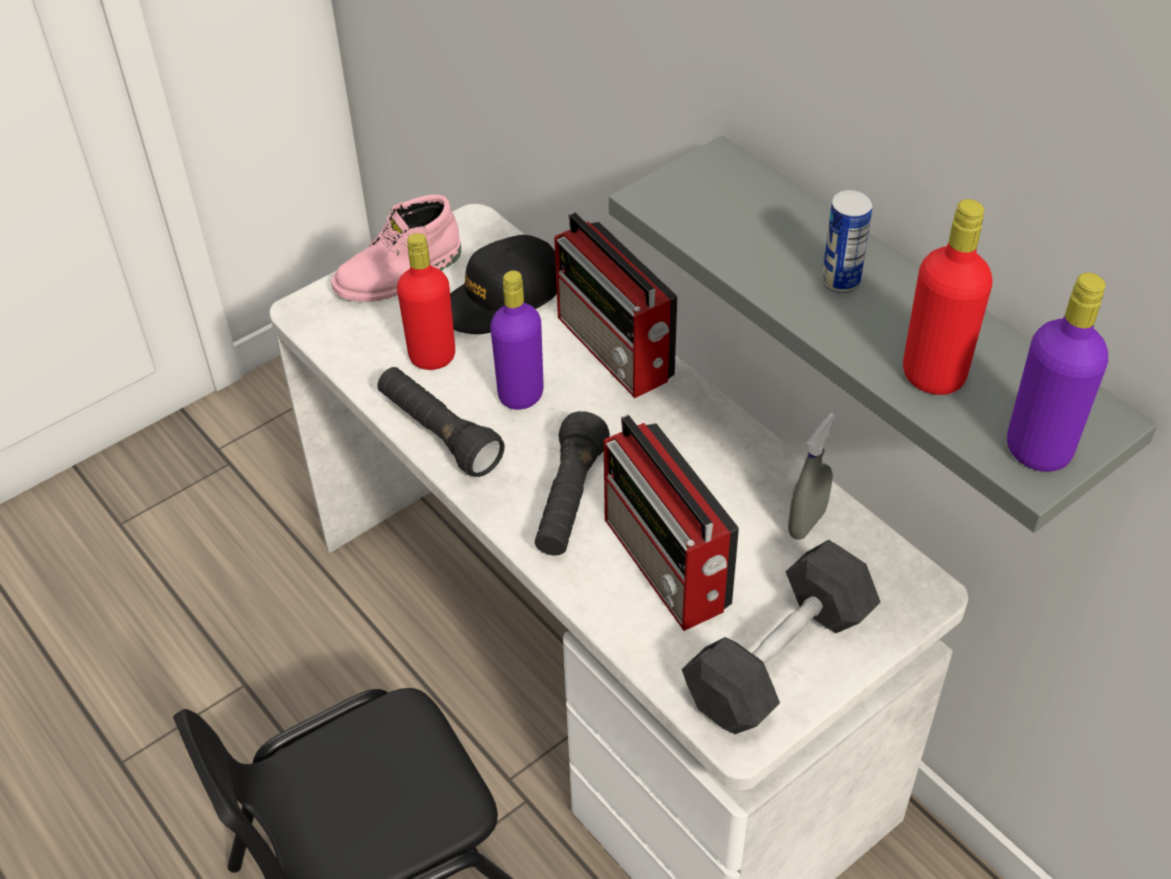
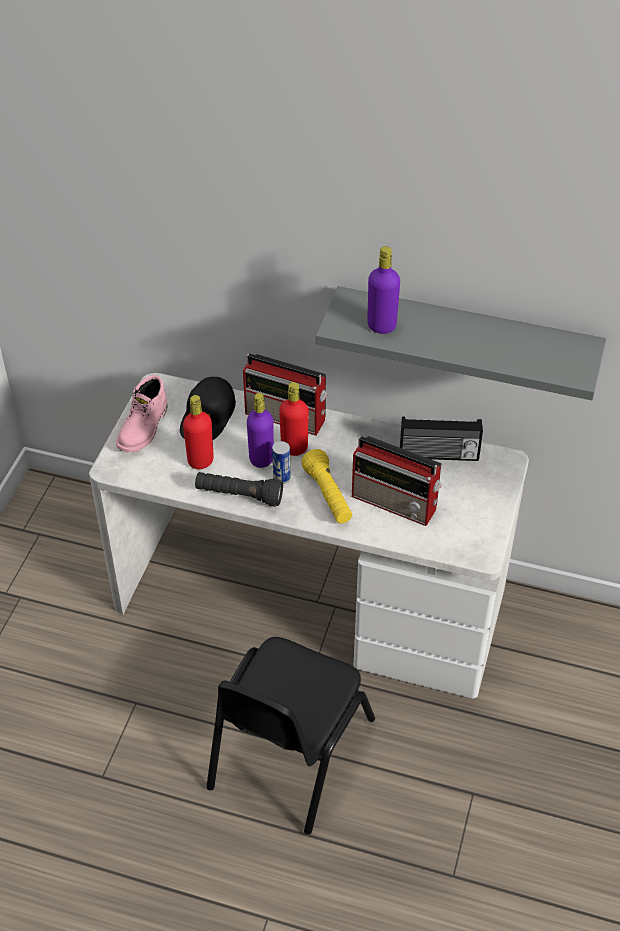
camera: 35 degrees left, 0 degrees up
black flashlight [535,411,610,556] -> yellow flashlight [302,449,352,523]
grey dumbbell [682,540,880,734] -> none
grey spray bottle [788,413,836,540] -> radio [400,416,483,461]
can [822,190,873,294] -> can moved to [272,441,290,484]
red bottle [903,199,993,395] -> red bottle moved to [279,382,309,456]
purple bottle [1007,273,1108,472] -> purple bottle moved to [367,246,400,334]

